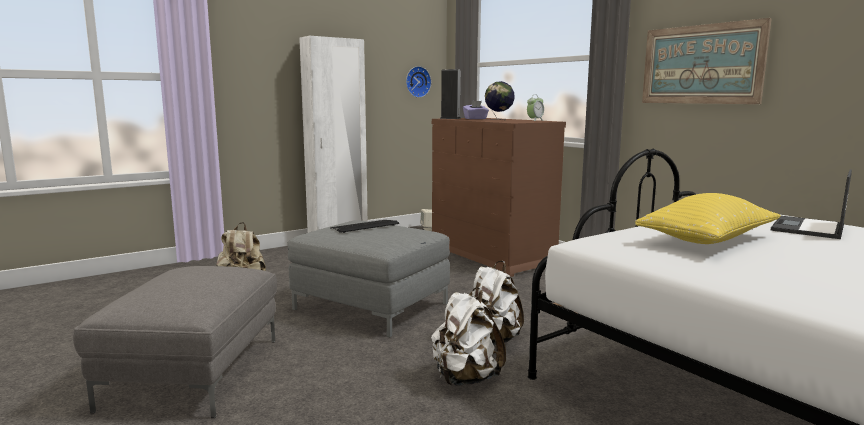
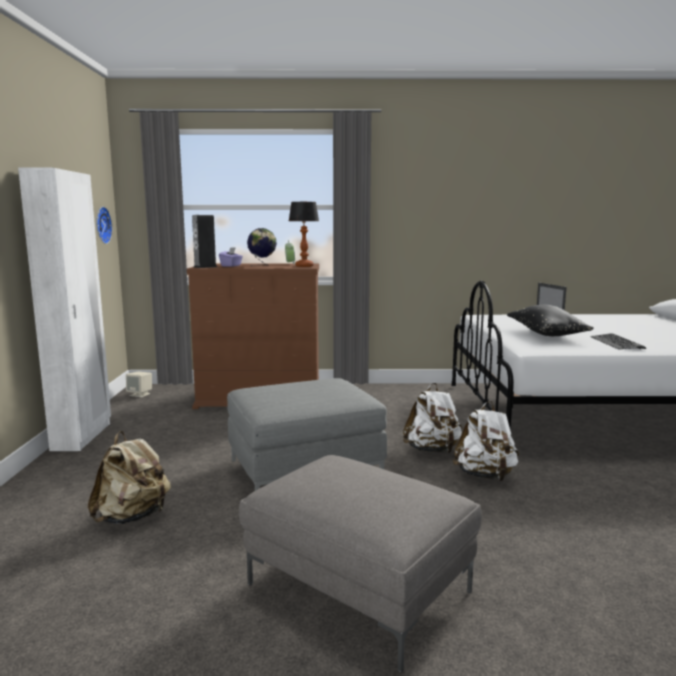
camera: 55 degrees left, 0 degrees up
keyboard [330,220,399,233] -> keyboard moved to [590,333,646,350]
yellow pillow [635,193,781,244] -> black pillow [507,305,594,336]
picture [642,18,772,104] -> none
none -> table lamp [289,202,319,267]

